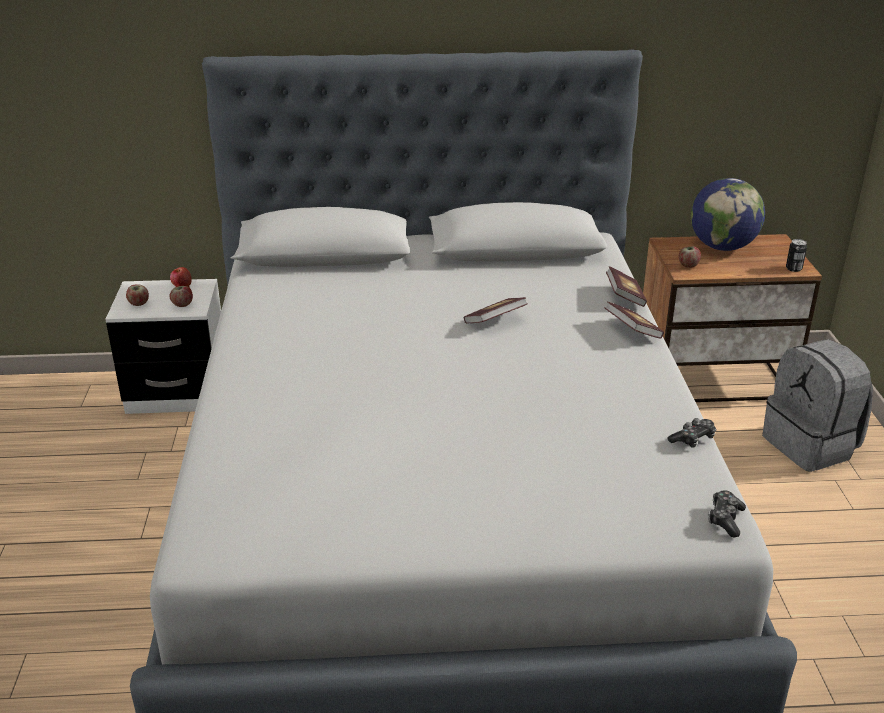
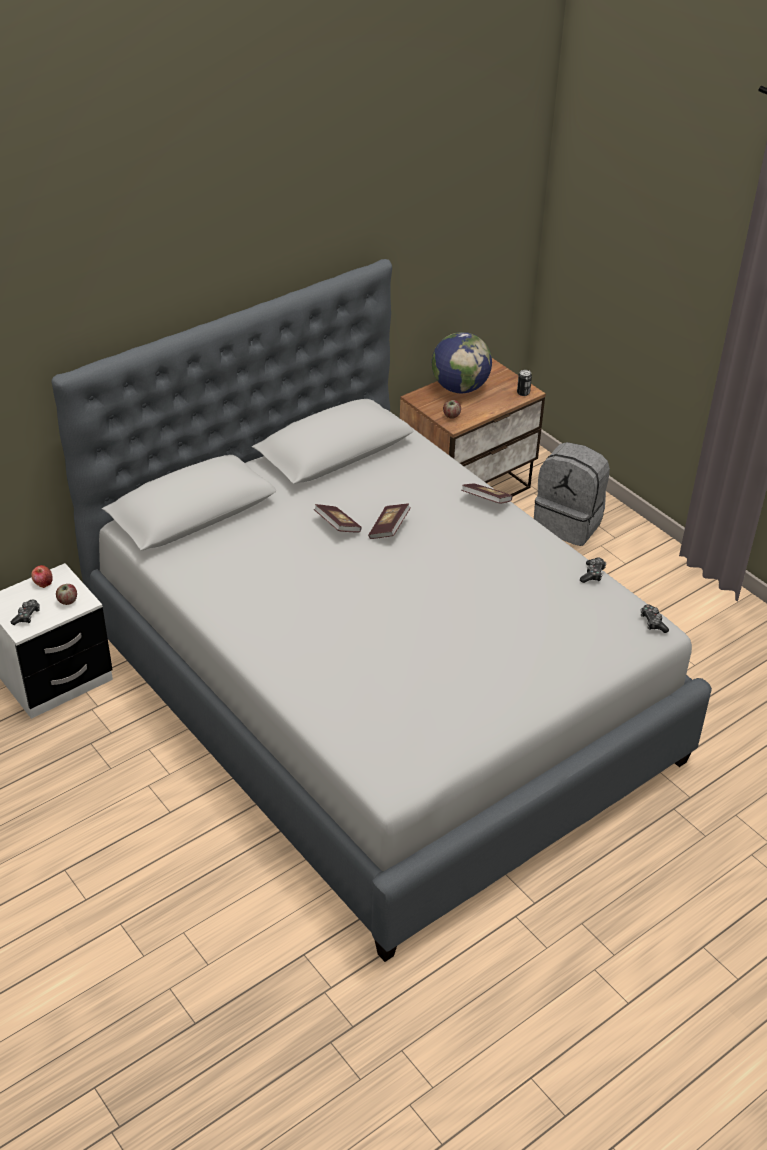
camera: 35 degrees left, 10 degrees up
apple [126,285,149,306] -> game controller [11,600,40,625]
book [606,266,647,307] -> book moved to [314,504,362,532]

